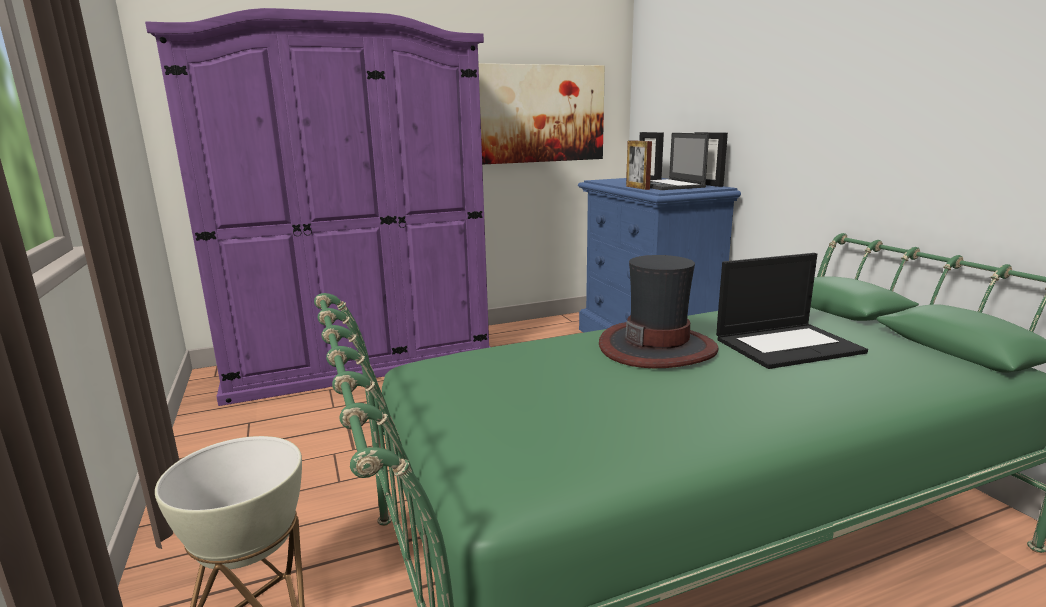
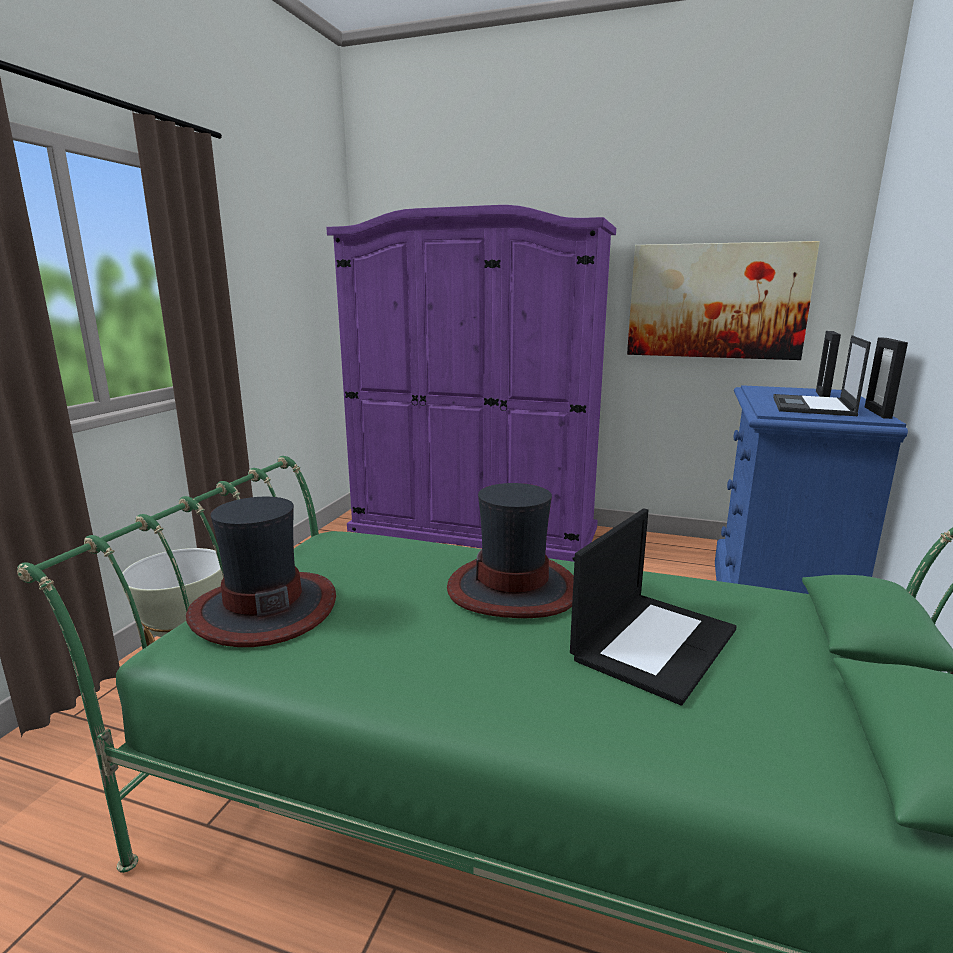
camera: 40 degrees right, 0 degrees up
picture frame [626,140,652,190] -> none
laptop [716,253,868,369] -> laptop turned 75 degrees counterclockwise [570,509,737,705]
none -> hat [186,497,336,647]

